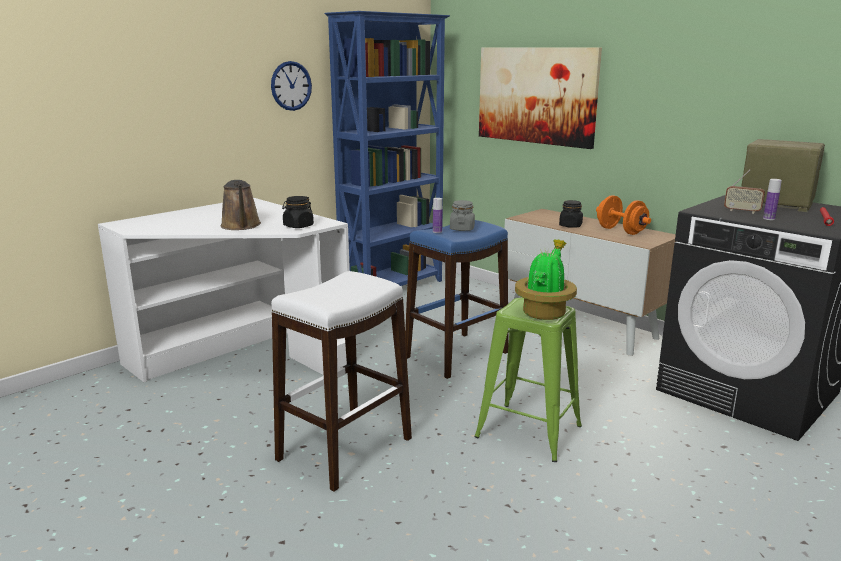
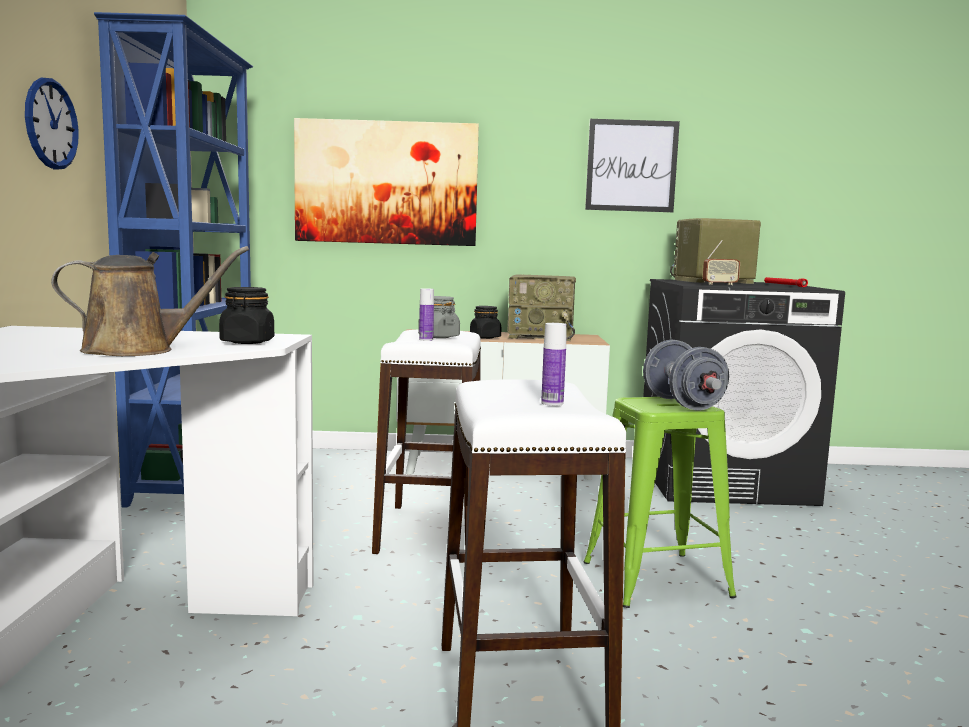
camera: 45 degrees left, 10 degrees down
brown watering can [221,180,261,230] -> brown watering can turned 45 degrees counterclockwise [51,246,249,356]
blue stool [405,220,508,379] -> white stool [372,330,481,554]
potted plant [515,239,577,320] -> grey dumbbell [643,340,729,410]
orange dumbbell [596,195,651,235] -> radio [507,274,576,341]
bottle [763,179,782,220] -> bottle moved to [541,323,567,406]
none -> picture [585,119,680,212]

